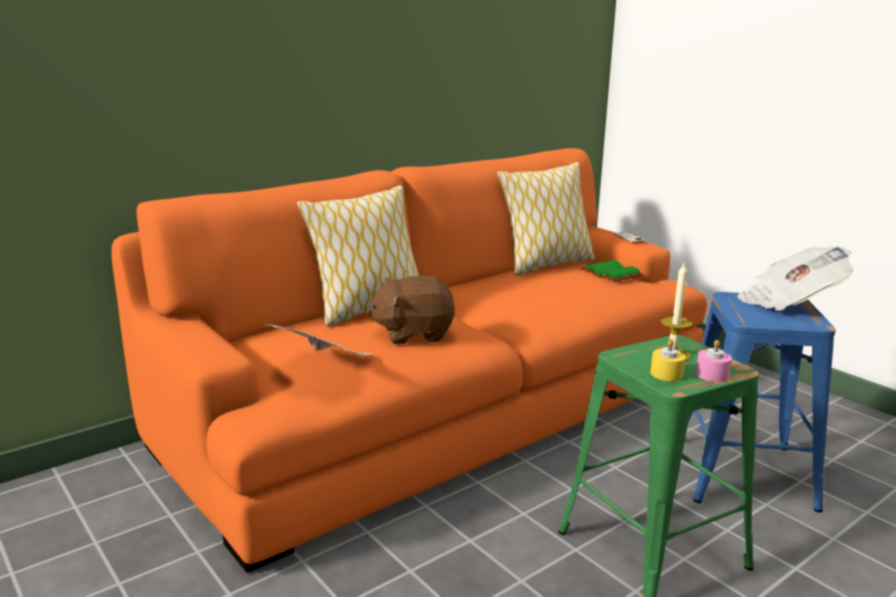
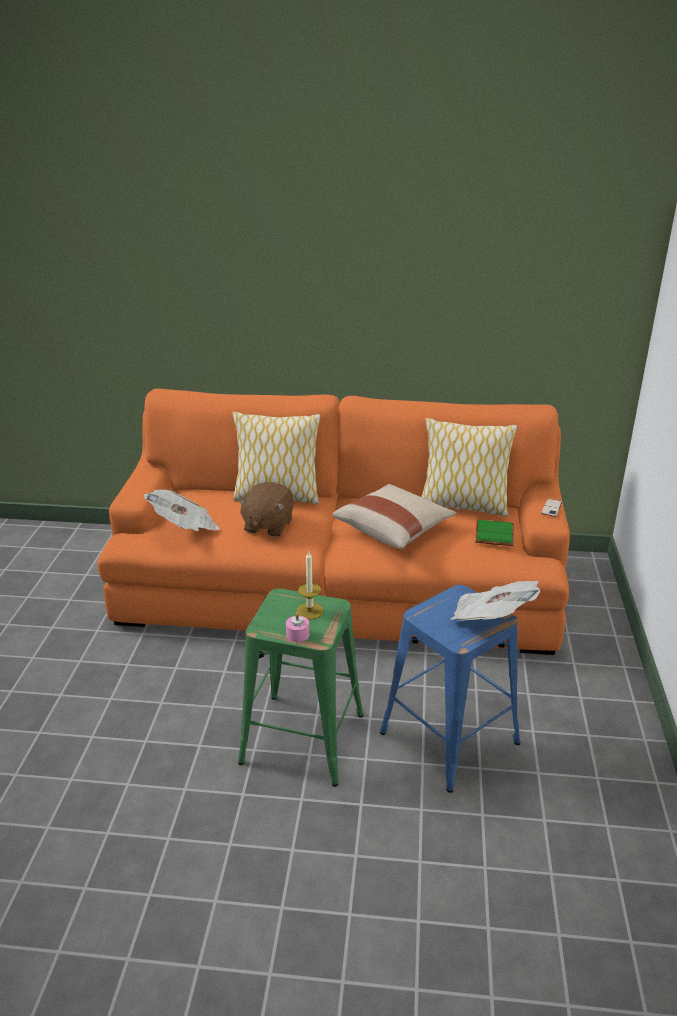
camera: 45 degrees right, 10 degrees up
brown plush toy [366,276,455,344] -> brown plush toy turned 105 degrees counterclockwise [238,482,294,537]
yellow candle [650,339,686,381] -> none
none -> beige pillow [333,484,457,549]

